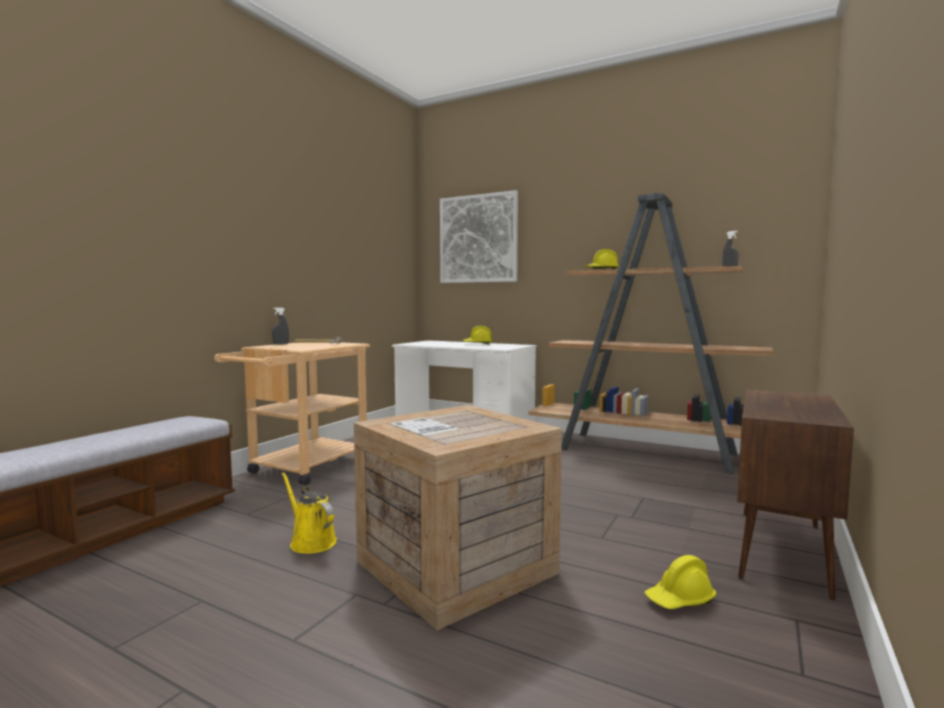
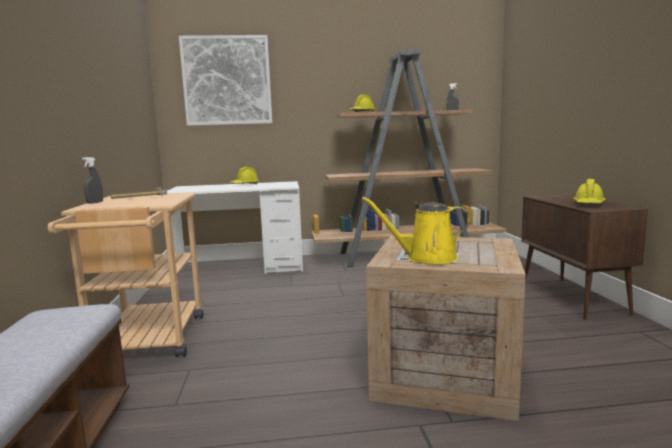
camera: 35 degrees left, 5 degrees up
yellow watering can [281,472,337,554] -> yellow watering can moved to [362,197,471,264]
yellow hard hat [644,555,717,609] -> yellow hard hat moved to [573,179,605,203]

